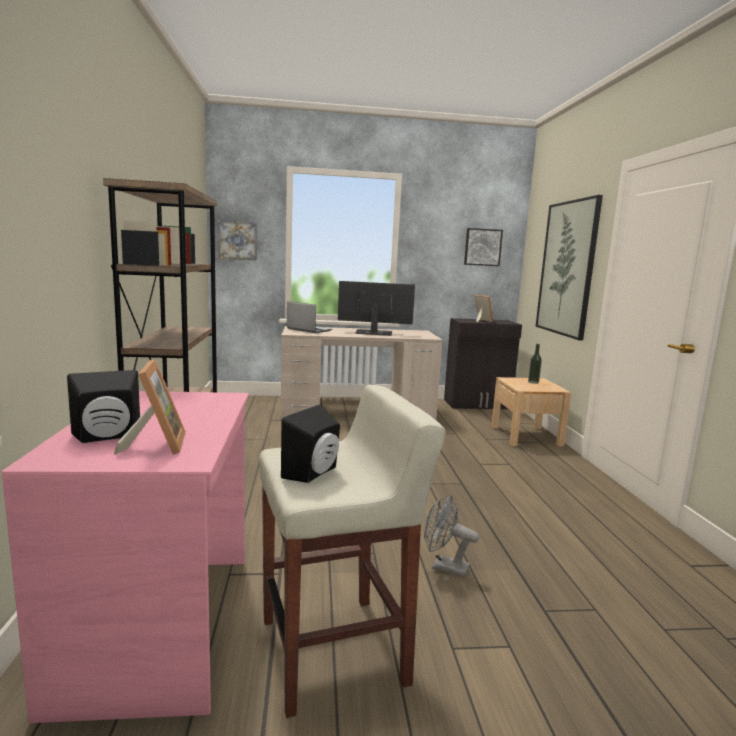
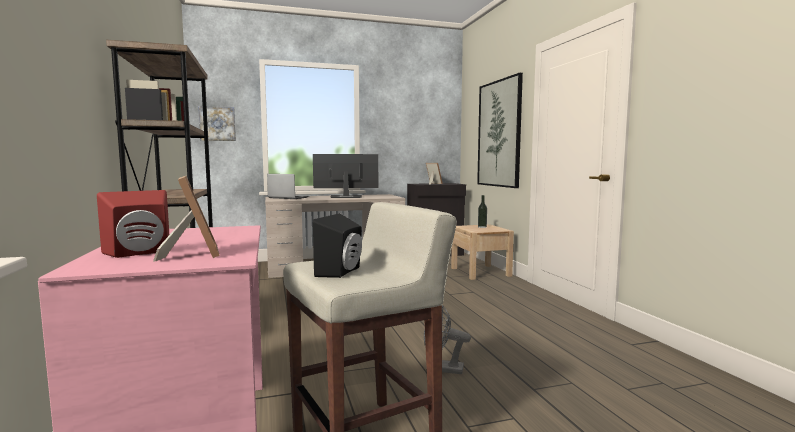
camera: 10 degrees left, 5 degrees down
black speaker [67,370,140,443] -> red speaker [97,190,169,258]
picture [464,228,503,266] -> none

